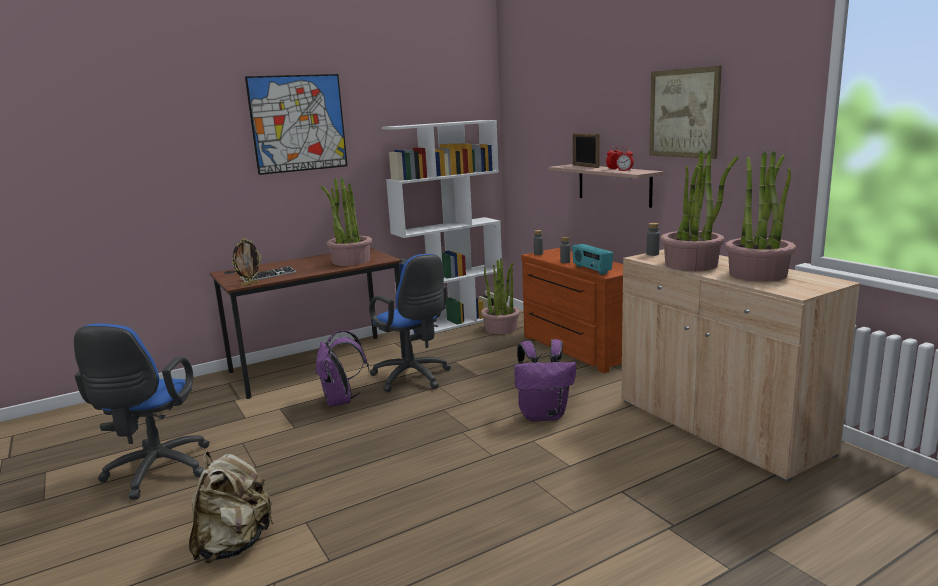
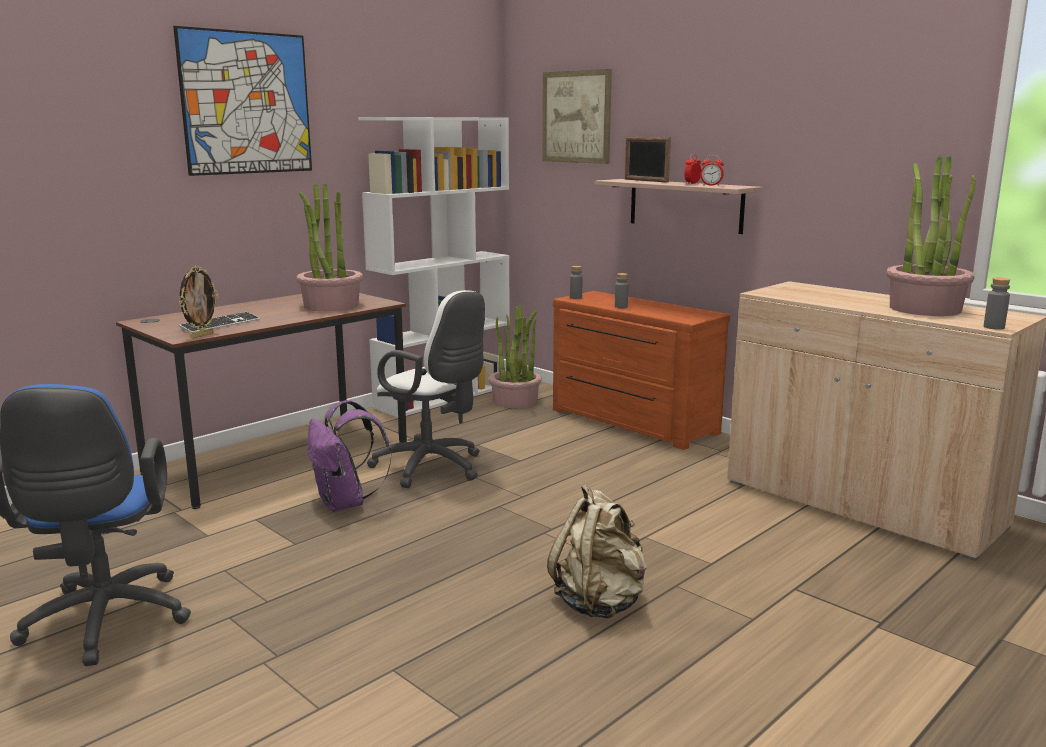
camera: 15 degrees left, 0 degrees up
beige backpack [189,451,274,563] -> beige backpack moved to [547,484,646,619]
blue office chair [369,254,451,392] -> white office chair [367,290,485,488]
purple backpack [514,339,576,422] -> none
radio [572,244,613,275] -> none
grey bottle [647,223,660,256] -> grey bottle moved to [984,278,1010,330]
picture [649,65,722,159] -> picture moved to [542,69,612,164]
potted plant [661,150,739,271] -> none

